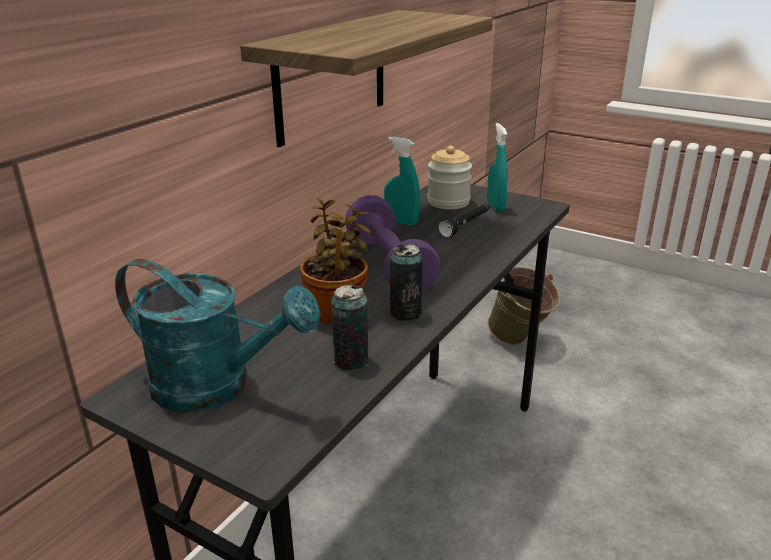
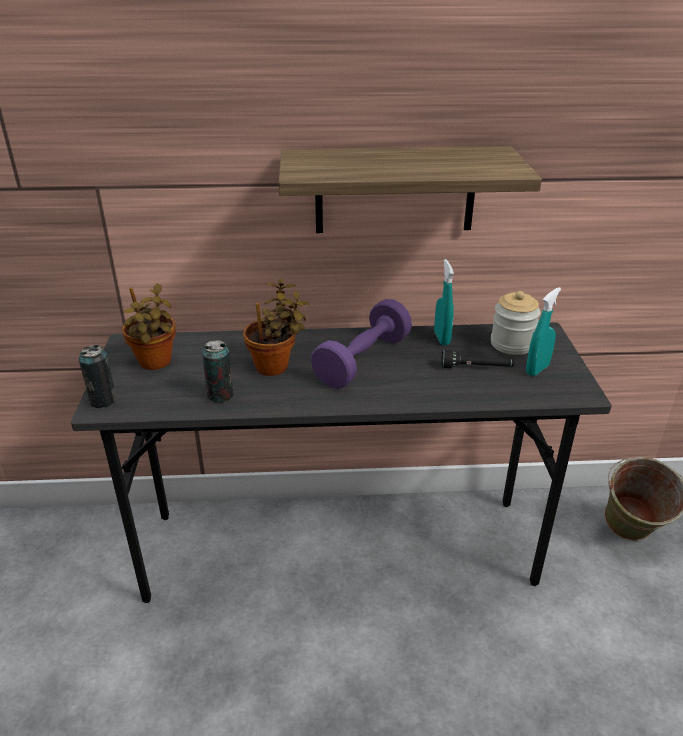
camera: 55 degrees right, 5 degrees up
turquoise watering can [115,259,321,412] -> potted plant [122,284,176,370]
can [390,244,422,321] -> can moved to [79,345,117,408]

